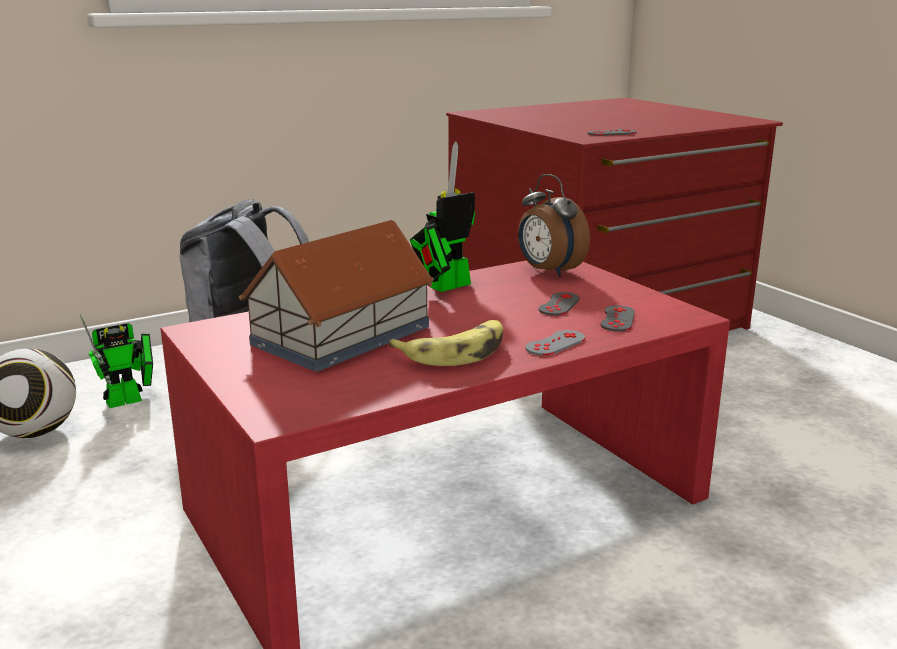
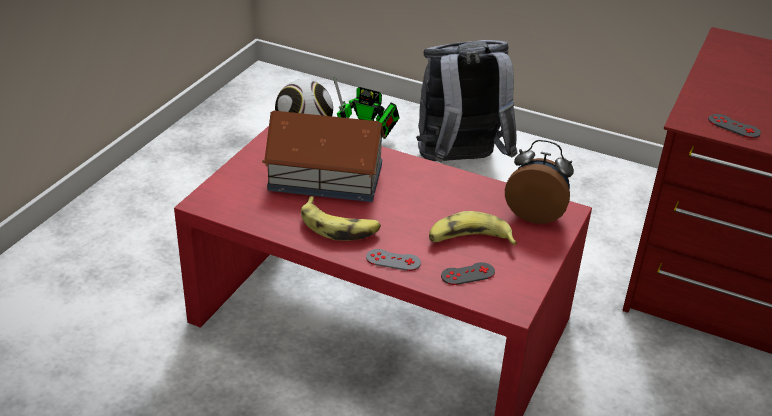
camera: 55 degrees right, 15 degrees up
toy robot [410,141,475,292] -> none
alarm clock [518,174,590,277] -> alarm clock turned 90 degrees clockwise [505,140,574,224]
grey game controller [539,292,580,316] -> banana [429,211,517,245]

